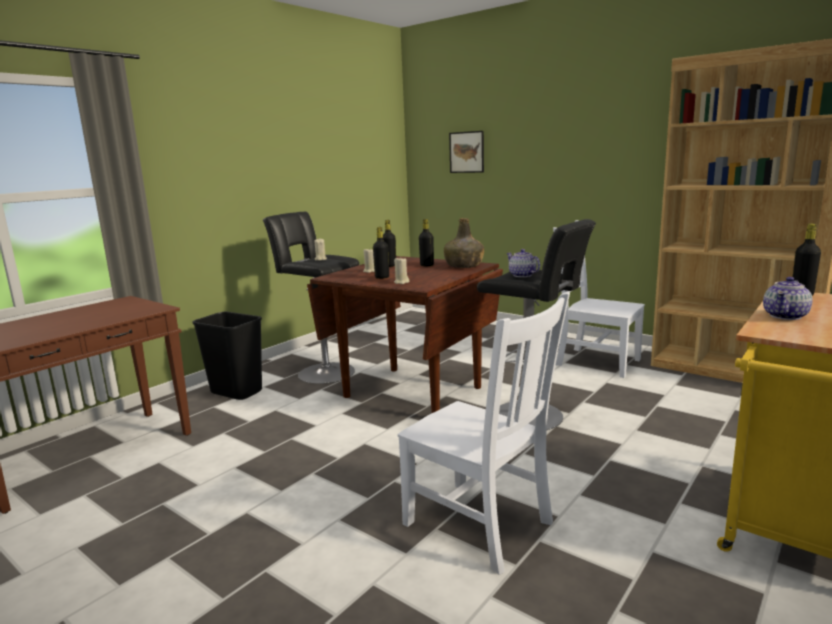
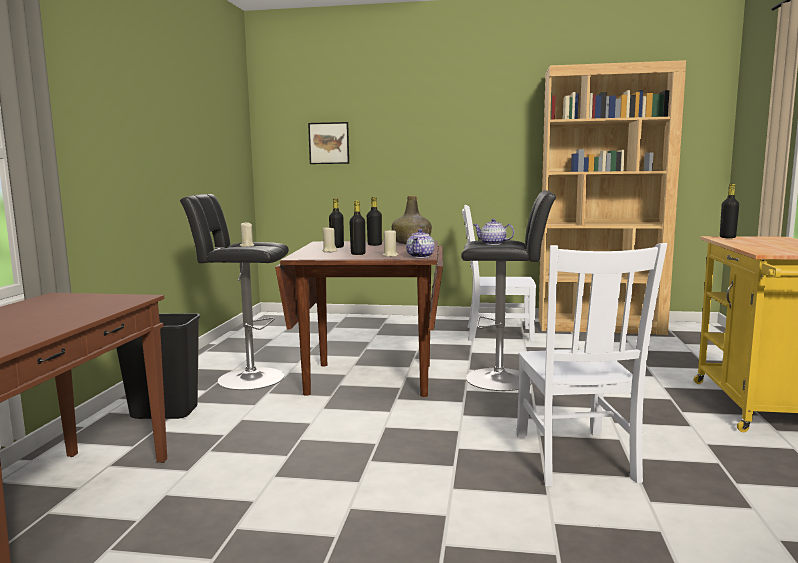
camera: 30 degrees left, 5 degrees down
white chair [398,292,570,575] -> white chair turned 75 degrees clockwise [517,243,667,487]
teapot [763,277,813,320] -> teapot moved to [406,229,435,258]

